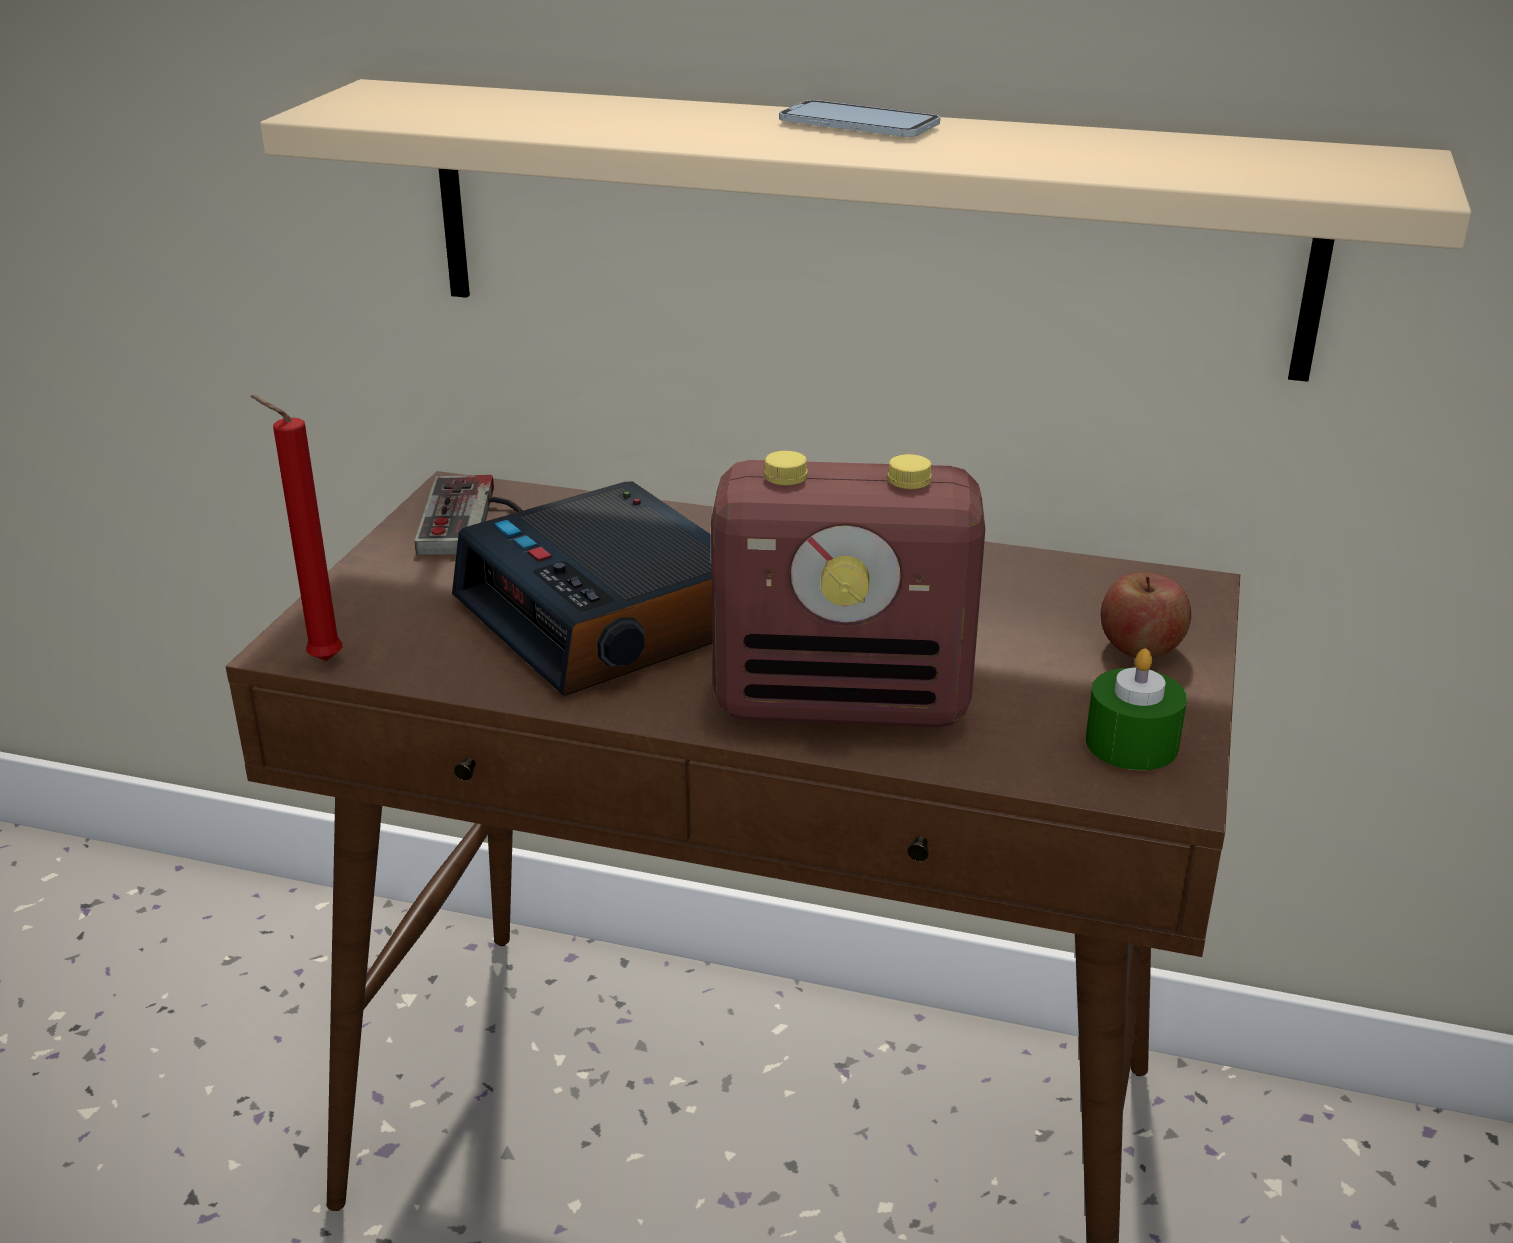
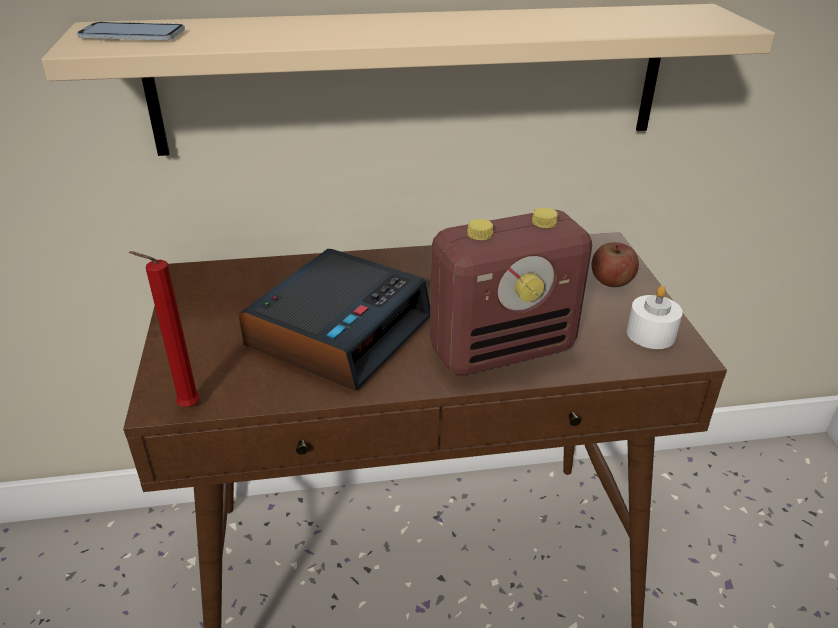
camera: 25 degrees left, 5 degrees up
game controller [415,475,523,555] -> none
alarm clock [452,482,713,696] -> alarm clock turned 90 degrees counterclockwise [239,249,430,391]
phone [779,100,940,137] -> phone moved to [77,22,185,40]
green candle [1086,648,1187,770] -> white candle [627,286,683,349]

